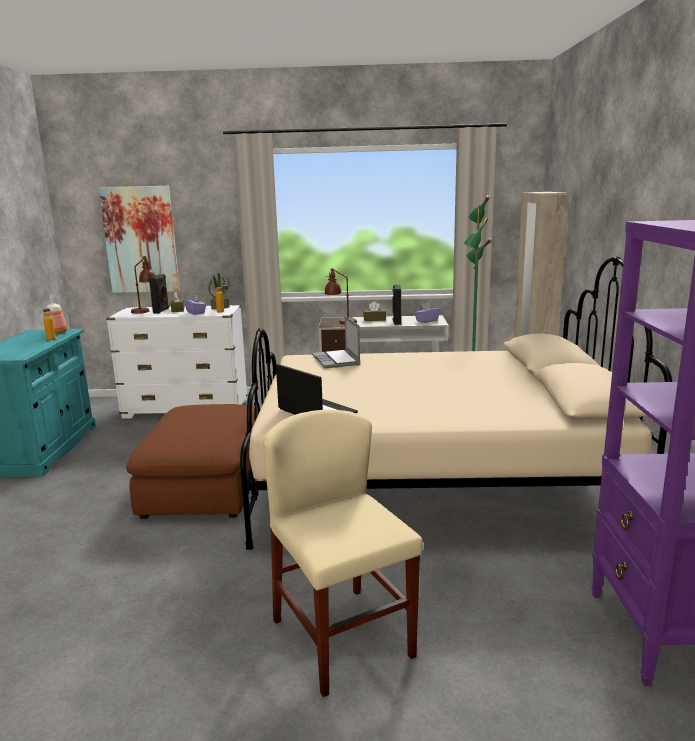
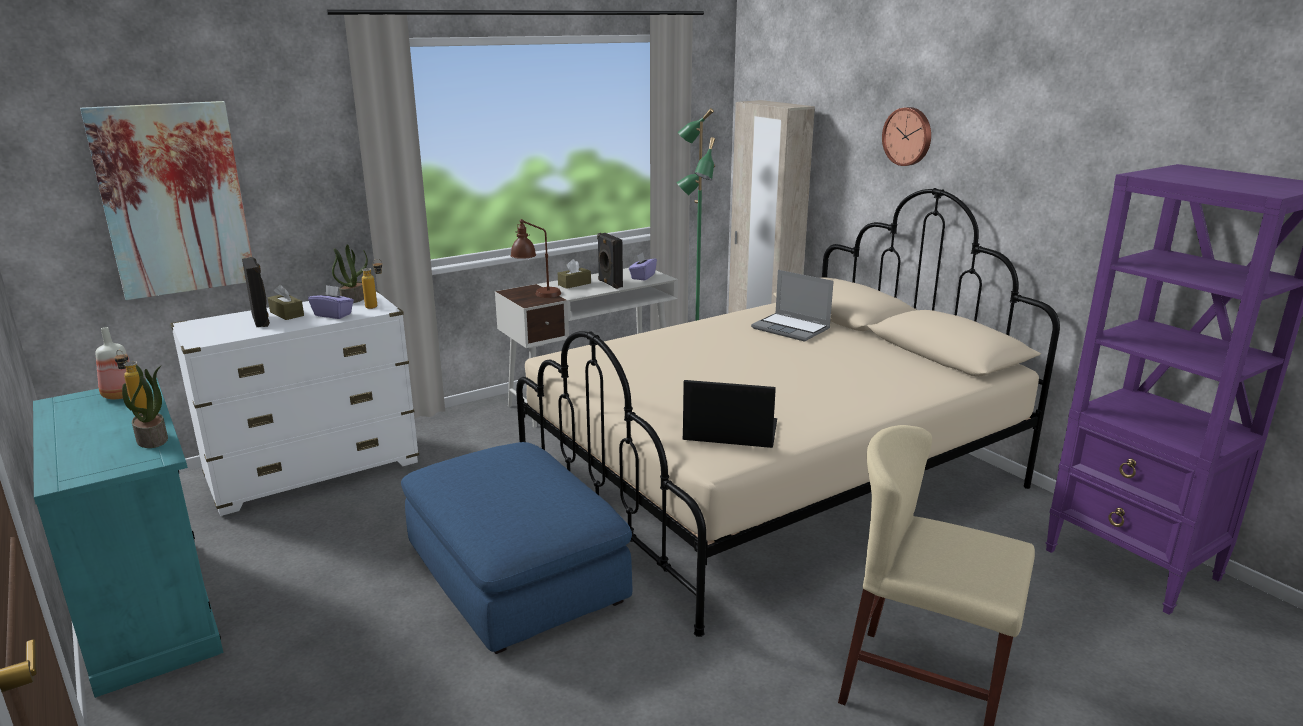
camera: 35 degrees left, 5 degrees up
brown ottoman [126,404,258,519] -> blue ottoman [401,442,632,654]
brown table lamp [131,256,156,314] -> none
laptop [312,316,360,368] -> laptop moved to [751,270,834,342]
none -> potted plant [122,365,168,448]
none -> wall clock [882,107,931,166]

